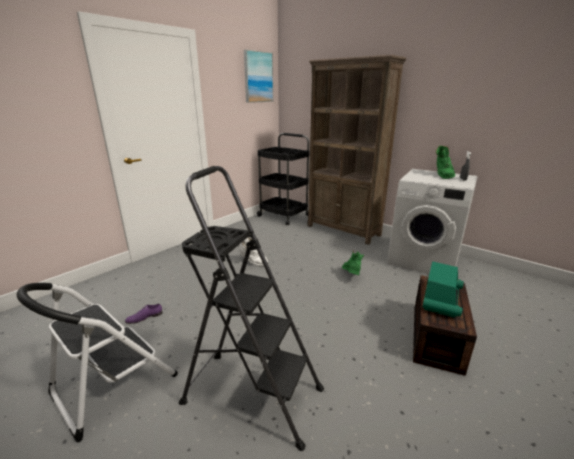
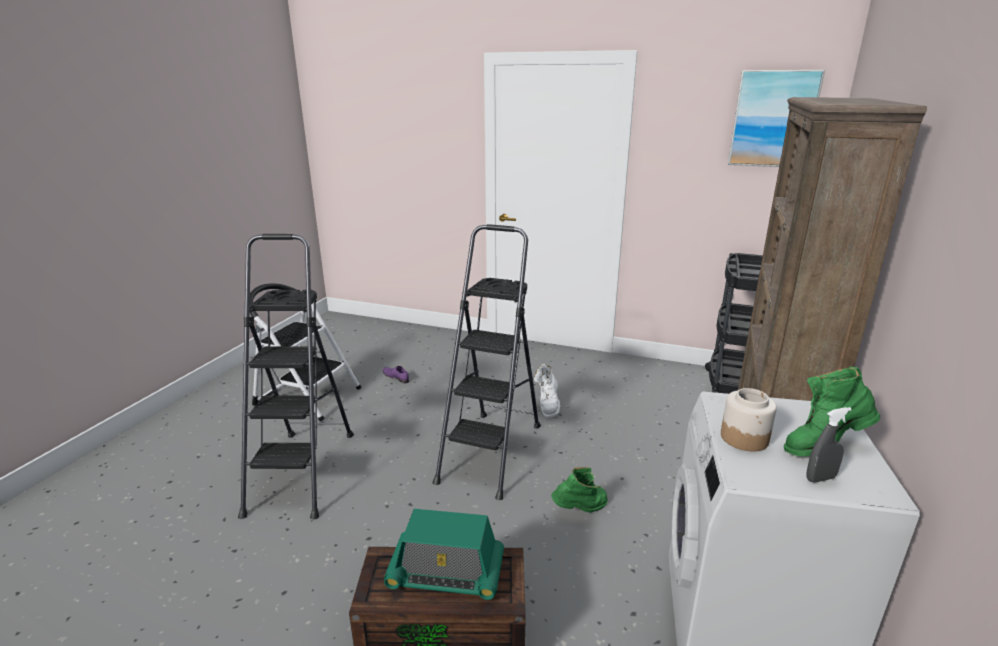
camera: 70 degrees right, 0 degrees up
none -> step ladder [432,224,541,500]
none -> jar [721,388,777,451]

